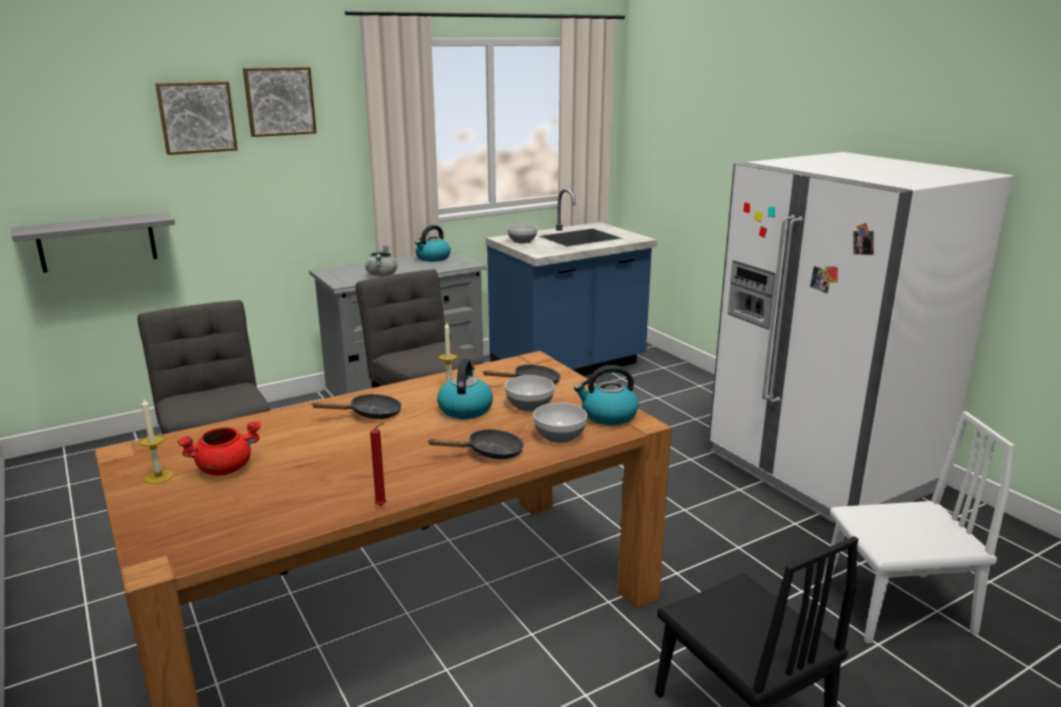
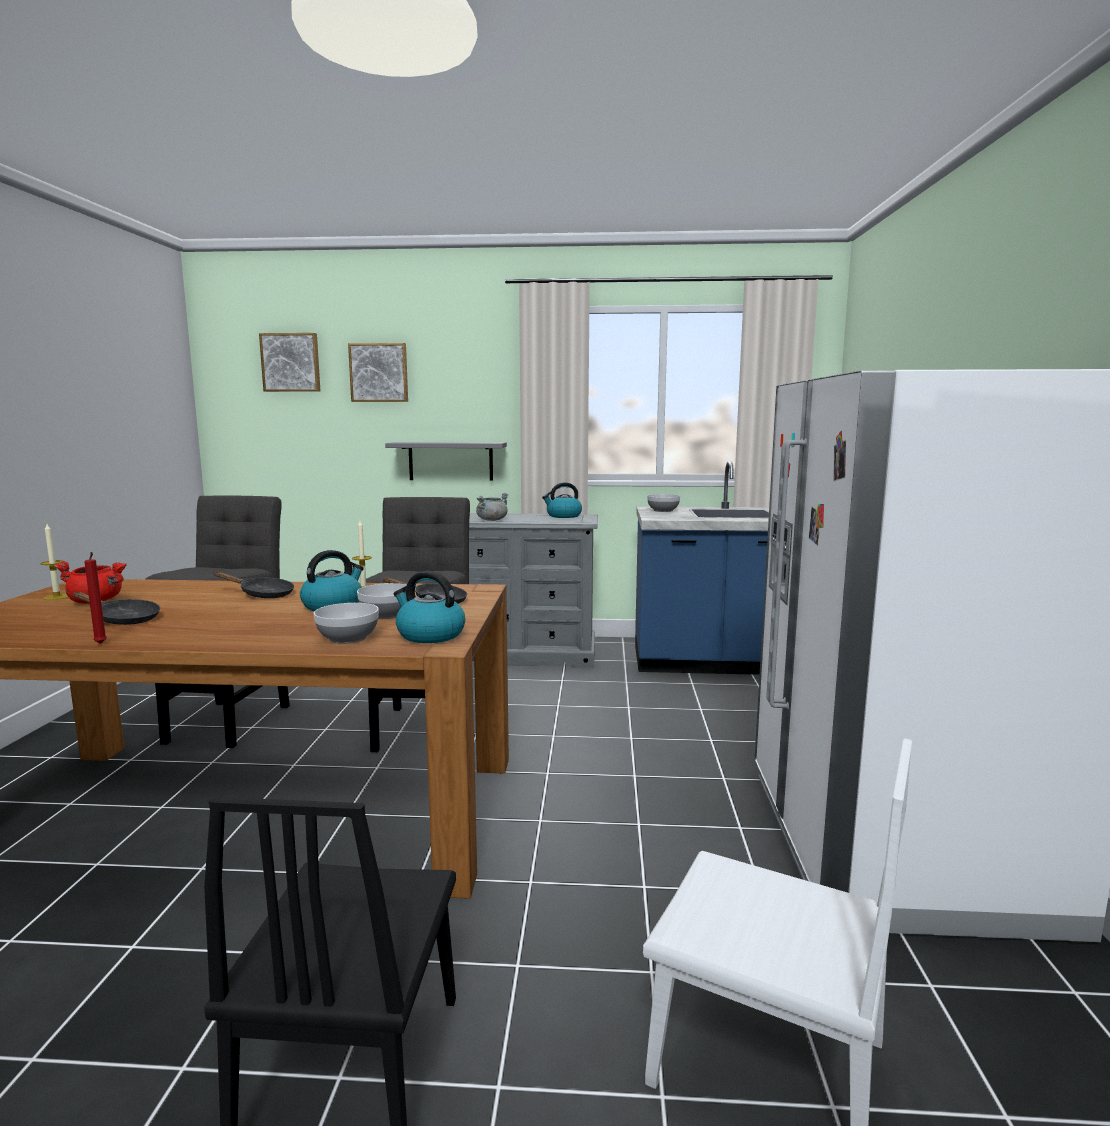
camera: 35 degrees right, 10 degrees down
grey shelf [11,212,175,273] -> grey shelf moved to [385,442,507,481]
picture [243,67,317,137] -> picture moved to [259,333,320,392]
black frying pan [427,429,524,459] -> black frying pan moved to [73,592,160,625]

